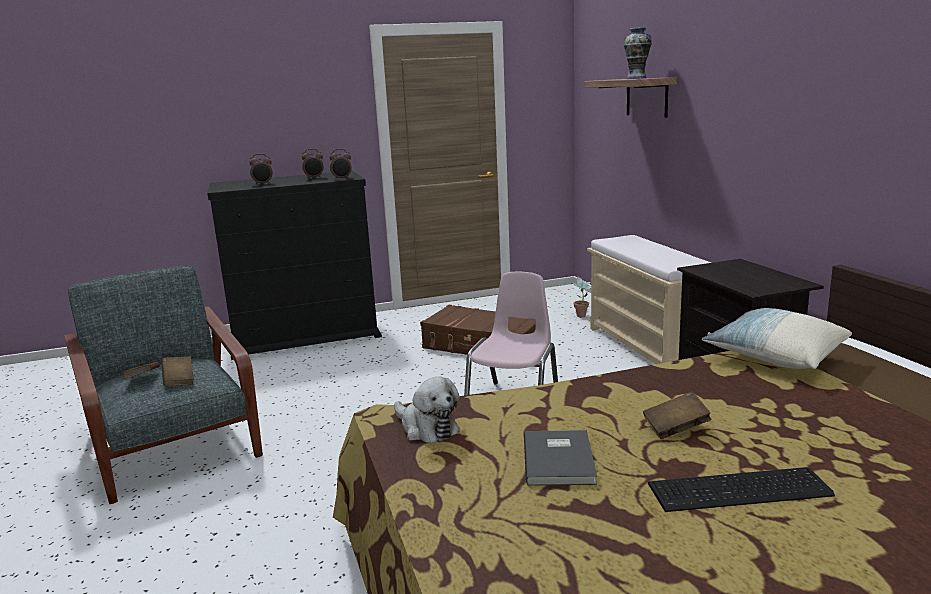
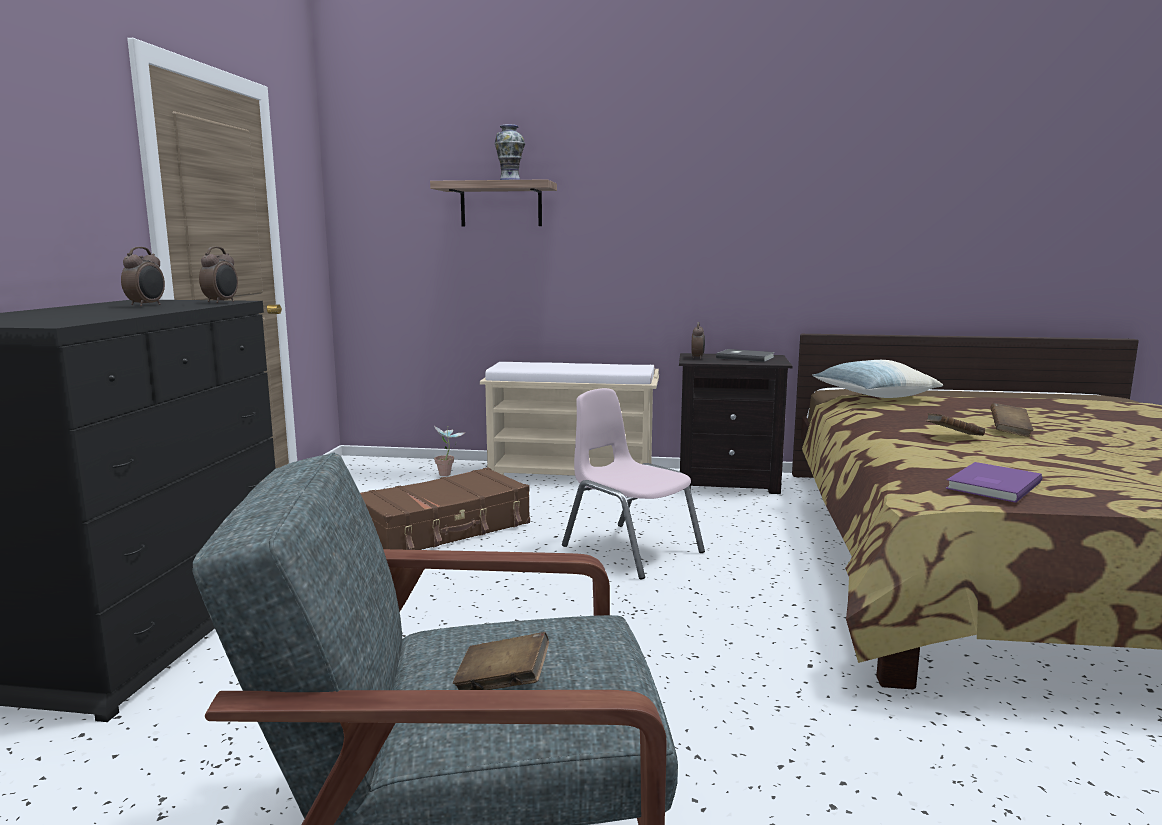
camera: 65 degrees left, 5 degrees down
brown book [161,357,194,386] -> brown book moved to [926,413,986,436]
alarm clock [249,154,273,185] -> alarm clock moved to [691,322,705,359]
plush toy [394,376,460,443] -> purple book [946,462,1042,503]
grey book [524,430,597,486] -> grey book moved to [716,349,775,362]
keyboard [648,467,835,512] -> none

